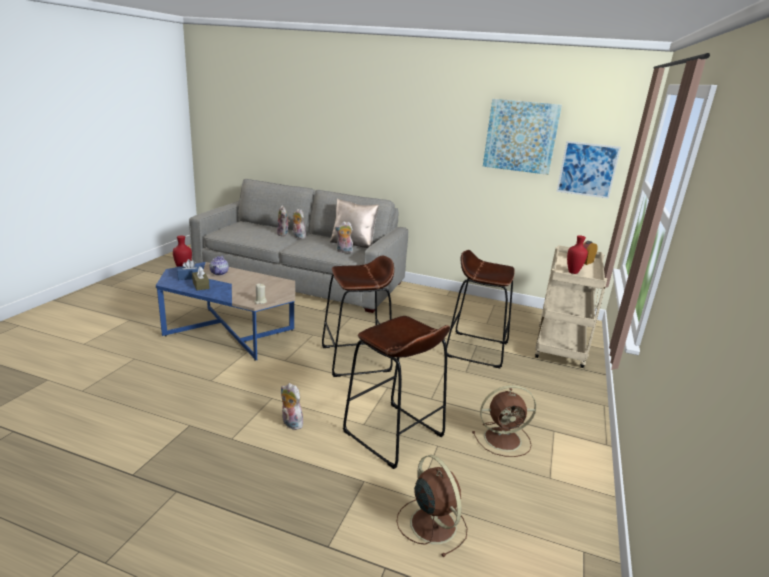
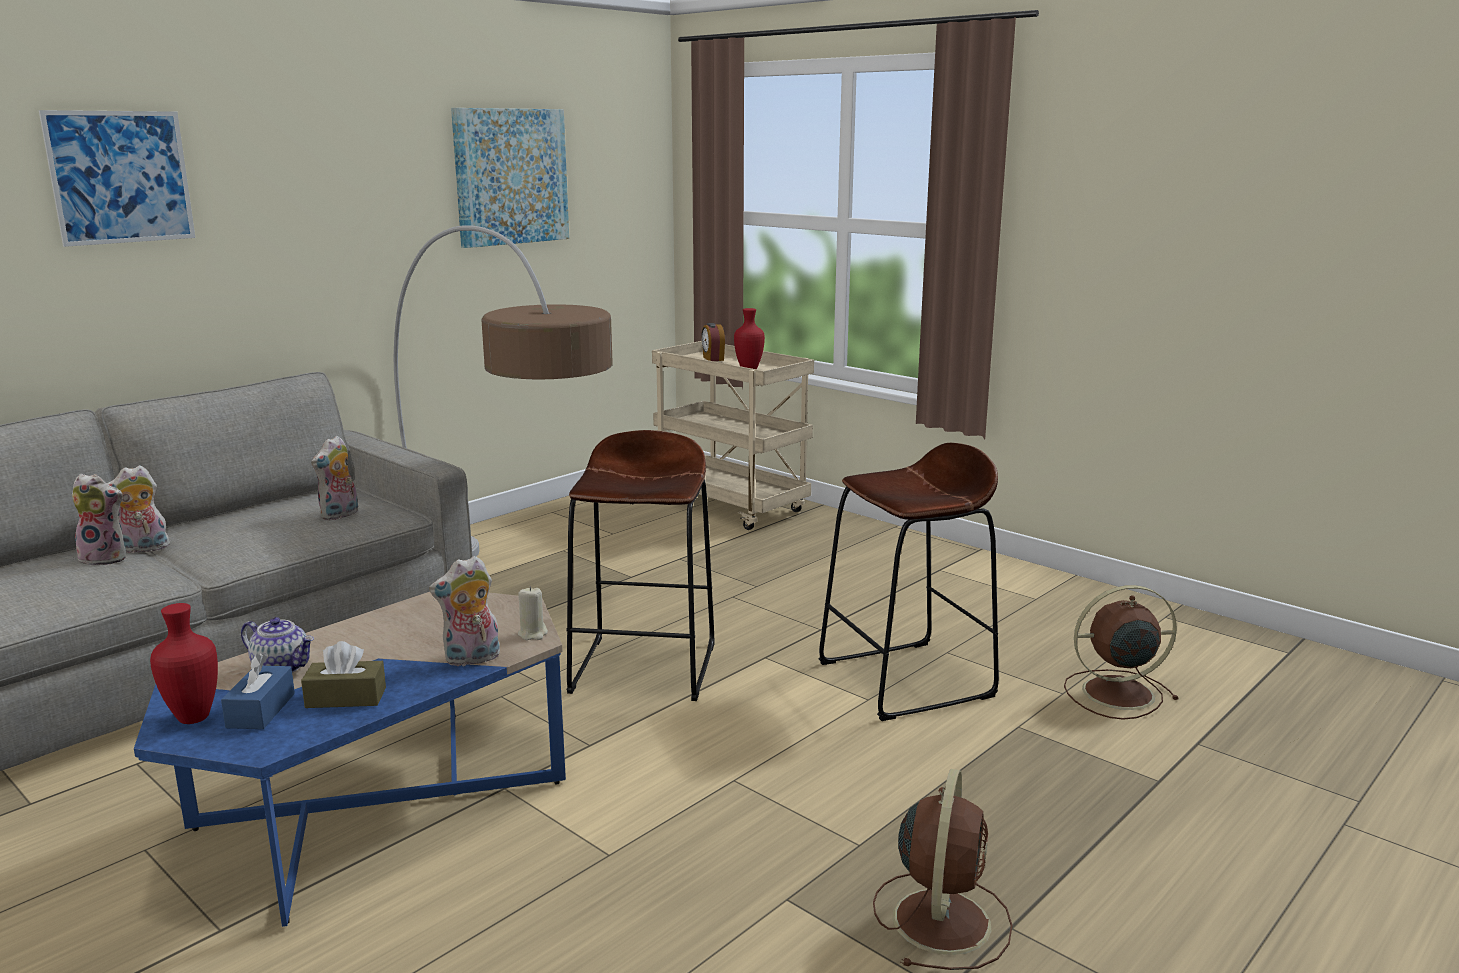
camera: 65 degrees left, 5 degrees down
plush toy [281,383,303,430] -> plush toy moved to [429,556,500,667]
beige pillow [330,199,379,248] -> none
brown stool [446,250,515,368] -> none
brown fan [472,385,536,457] -> brown fan moved to [873,769,1012,970]
picture [556,141,621,199] -> picture moved to [39,110,195,247]
none -> floor lamp [394,225,613,557]

